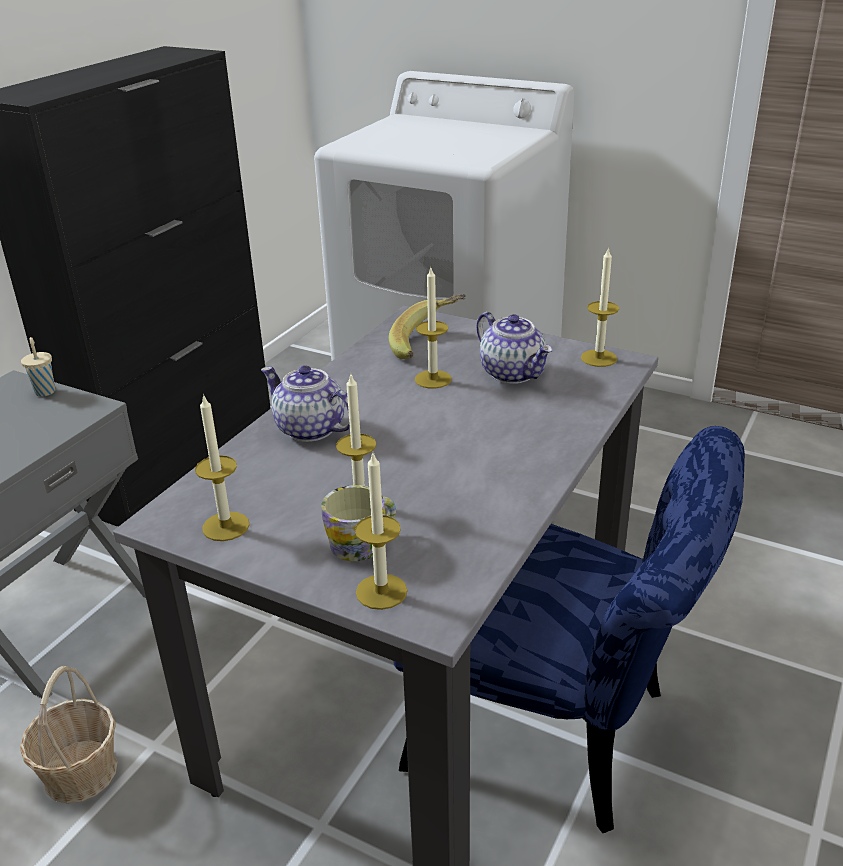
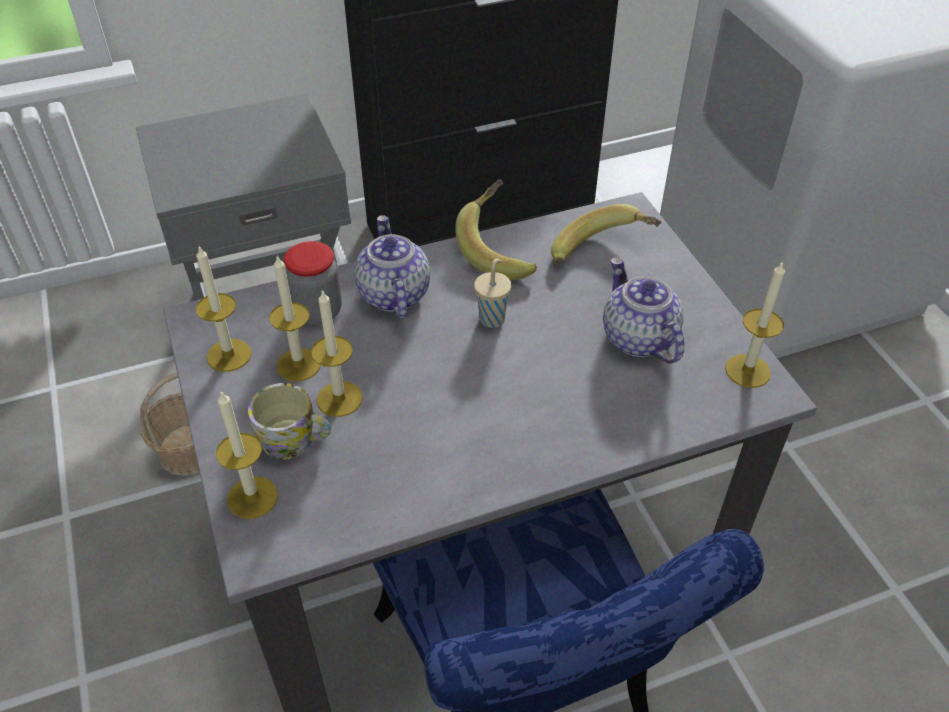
camera: 40 degrees right, 15 degrees up
beige cup [21,337,55,397] -> beige cup moved to [474,259,511,328]
candle [415,268,452,389] -> candle moved to [269,255,321,381]
teapot [476,312,553,384] -> teapot turned 150 degrees clockwise [603,258,684,364]
none -> jar [284,241,342,324]
none -> banana [455,179,537,280]

